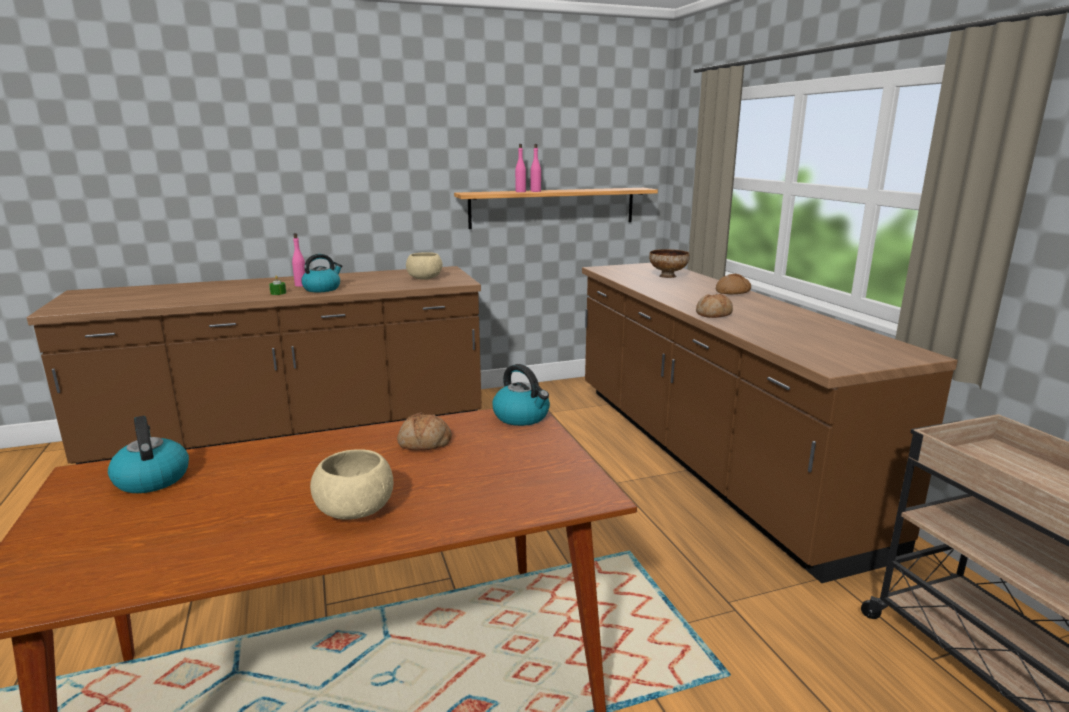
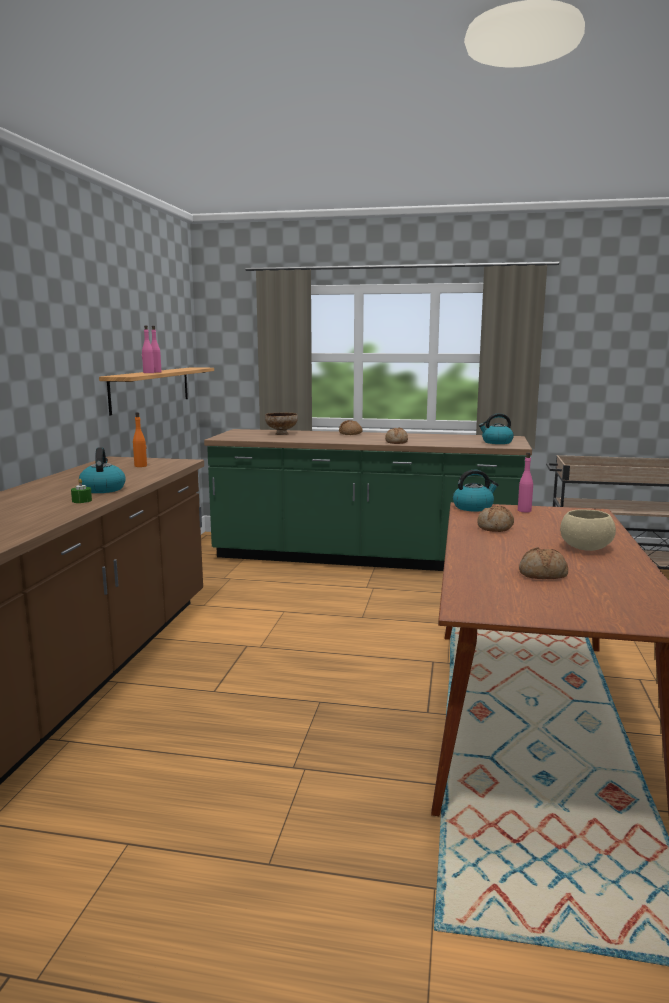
camera: 60 degrees left, 5 degrees down
kettle [108,416,189,493] -> kettle moved to [479,413,514,444]
pink bottle [292,233,306,287] -> pink bottle moved to [518,453,533,512]
beige bowl [406,252,443,280] -> orange bottle [133,412,147,467]
brown counter [582,263,958,583] -> green counter [204,429,532,571]
none -> bread [519,547,568,579]

